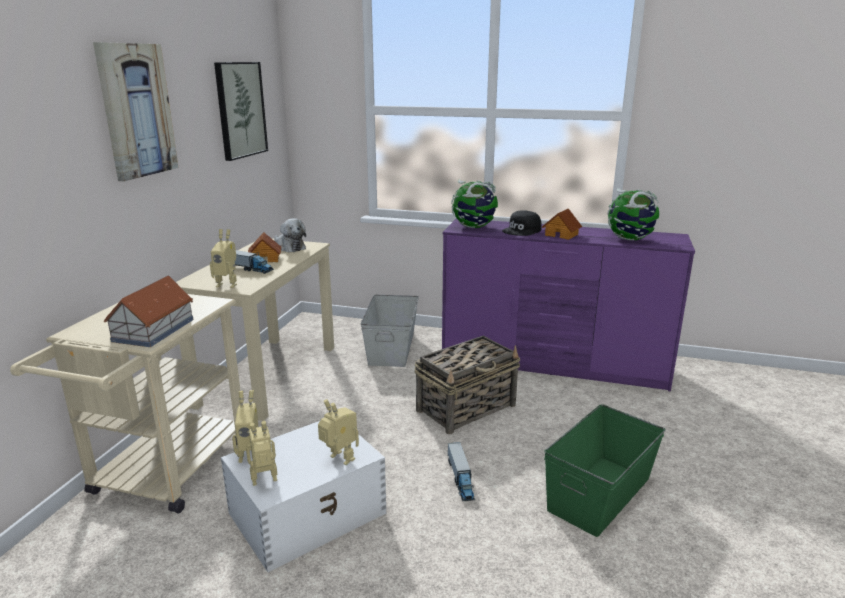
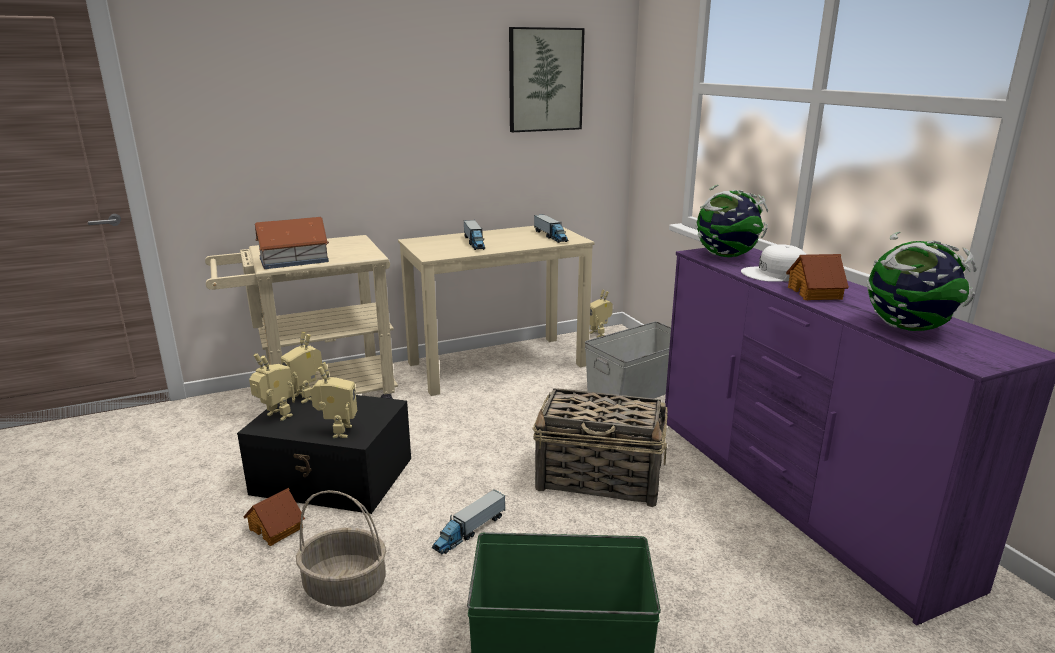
camera: 50 degrees right, 0 degrees up
picture [93,42,179,181] -> none
toy robot [210,229,237,288] -> toy robot moved to [589,290,613,337]
white storage box [221,421,387,572] -> black storage box [237,391,411,514]
toy house [248,232,281,262] -> toy house moved to [244,488,305,546]
plush toy [274,218,306,252] -> toy truck [534,214,569,243]
black cap [502,210,542,236] -> white cap [741,244,807,282]
none -> basket [296,490,386,607]

